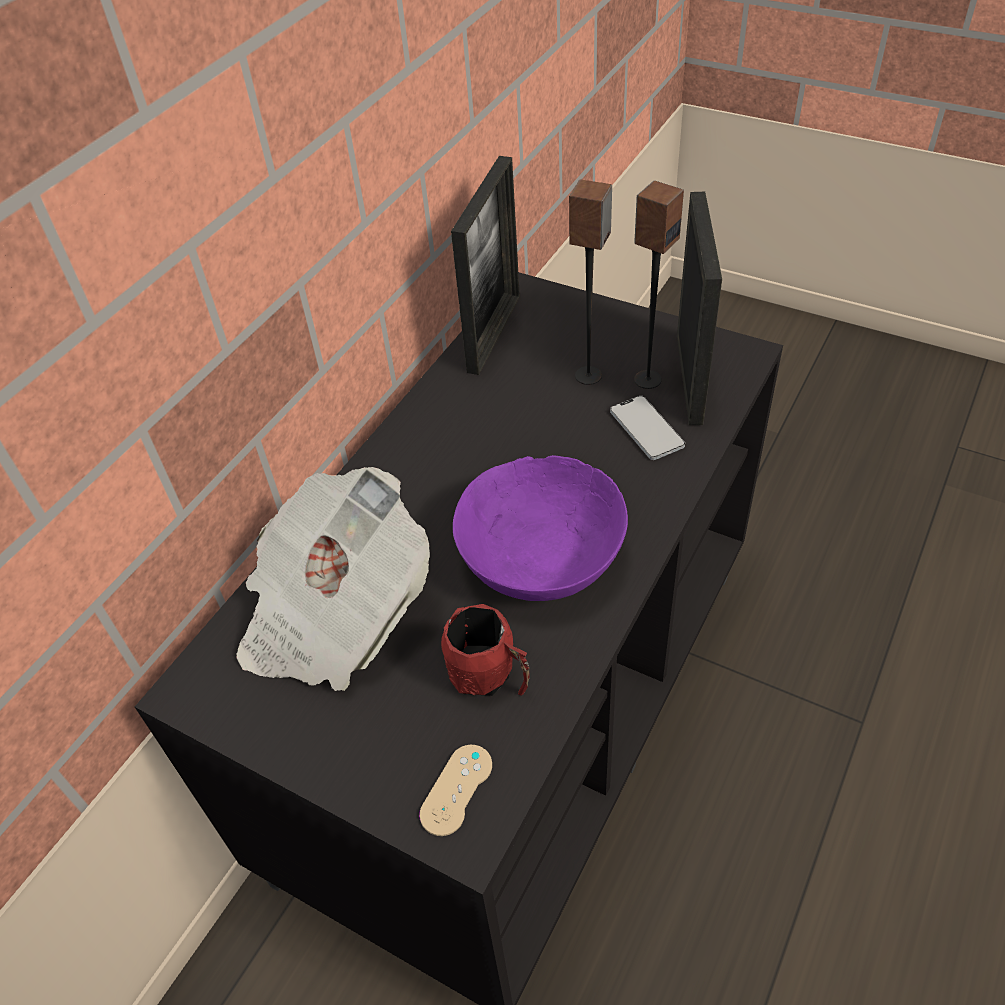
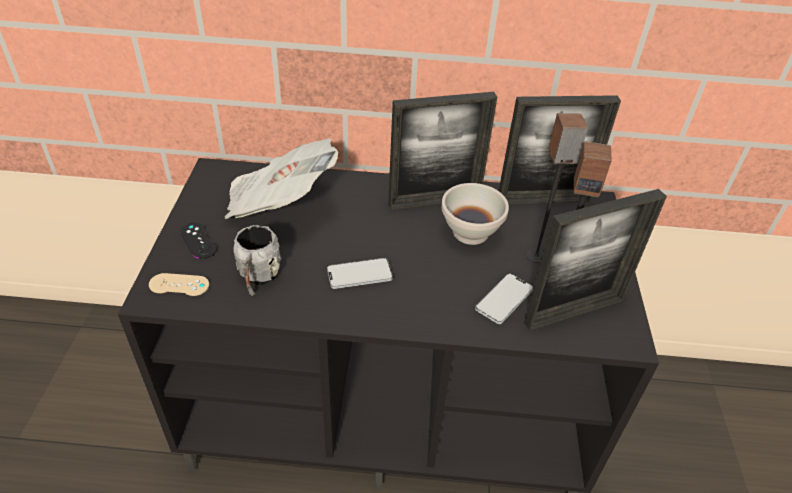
camera: 60 degrees right, 5 degrees down
red mug [441,604,529,696] -> grey mug [233,225,282,296]
purple bowl [453,455,628,601] -> phone [327,258,393,289]
none -> black game controller [180,223,217,259]
none -> picture frame [388,92,497,210]
none -> white bowl [441,183,509,245]

